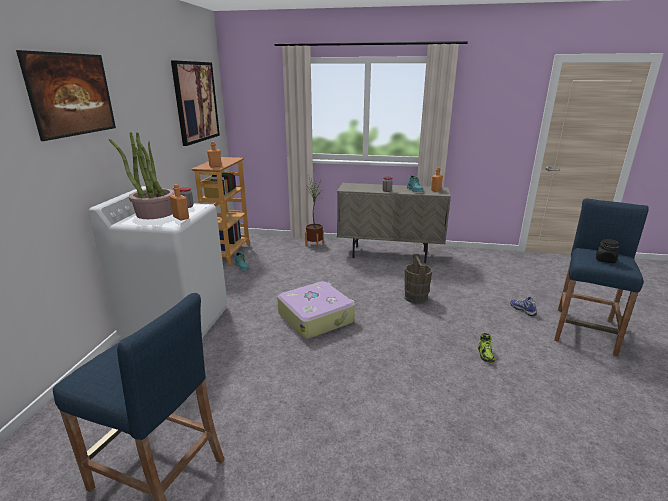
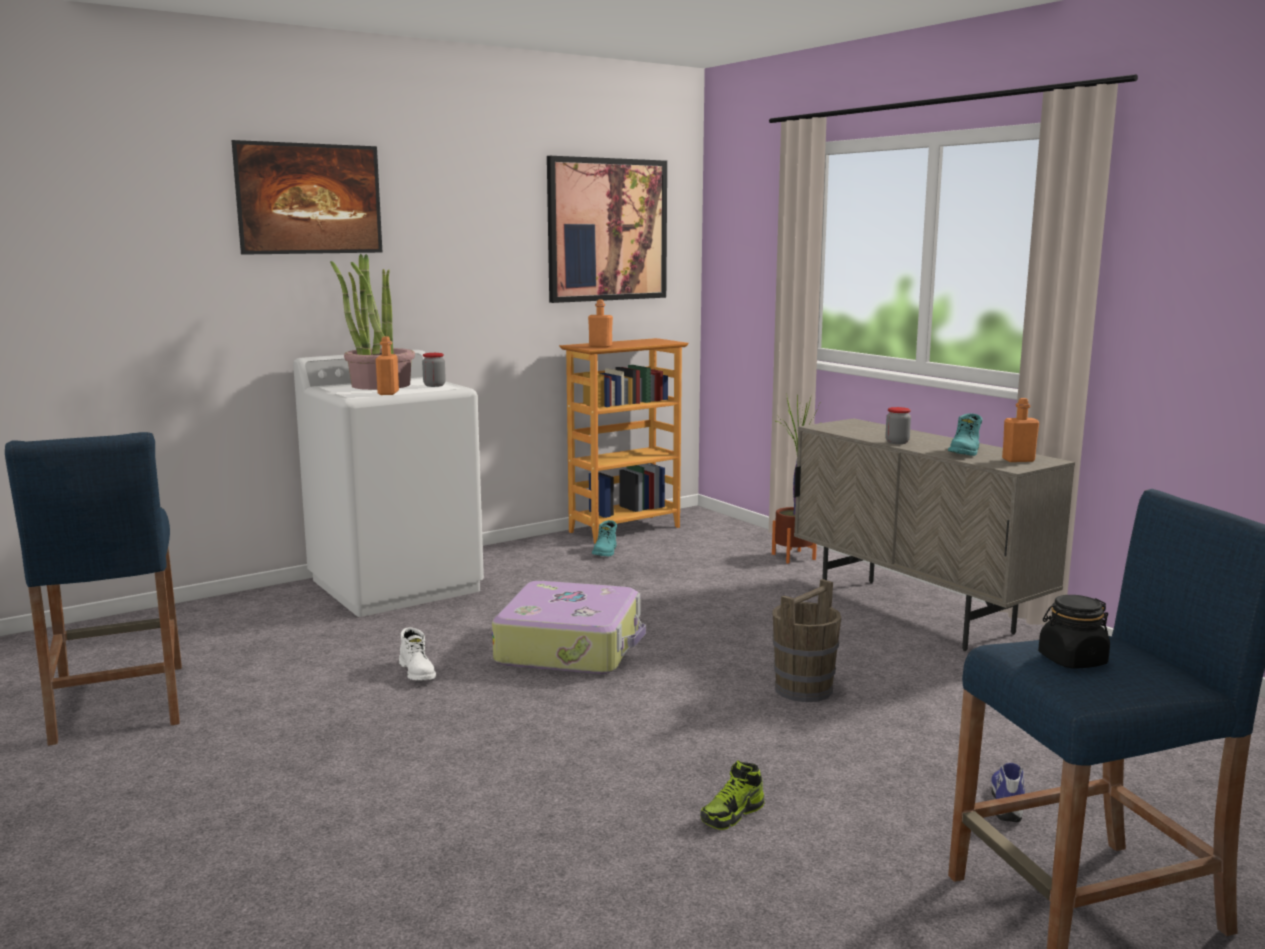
camera: 45 degrees right, 10 degrees down
none -> white boot [399,627,436,680]

